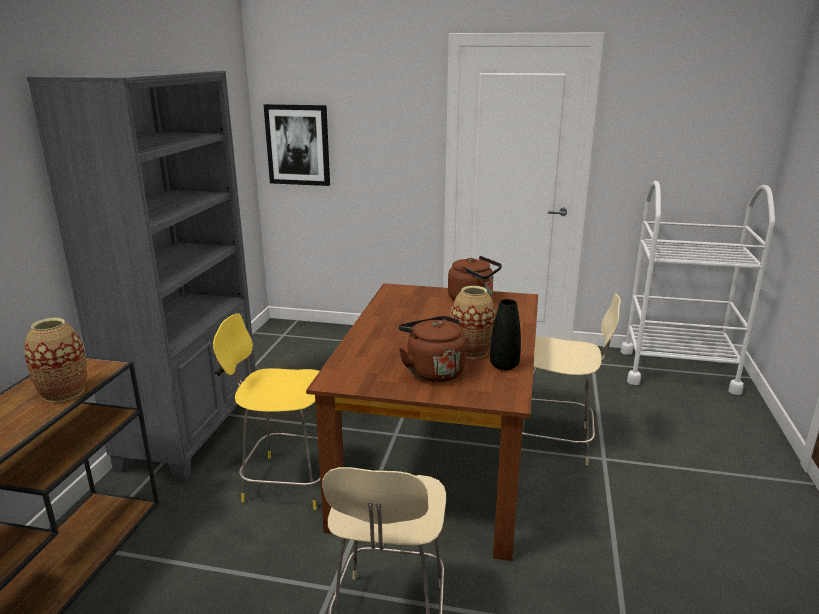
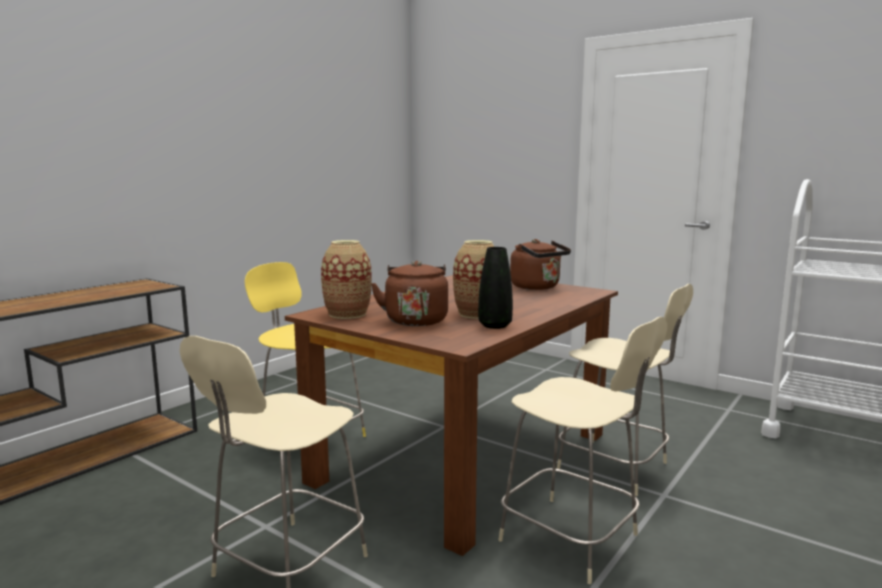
camera: 25 degrees right, 10 degrees down
vase [24,318,87,402] -> vase moved to [321,240,372,319]
grey bookcase [27,70,256,482] -> none
picture [264,104,330,186] -> none
none -> beige stool [498,317,667,584]

